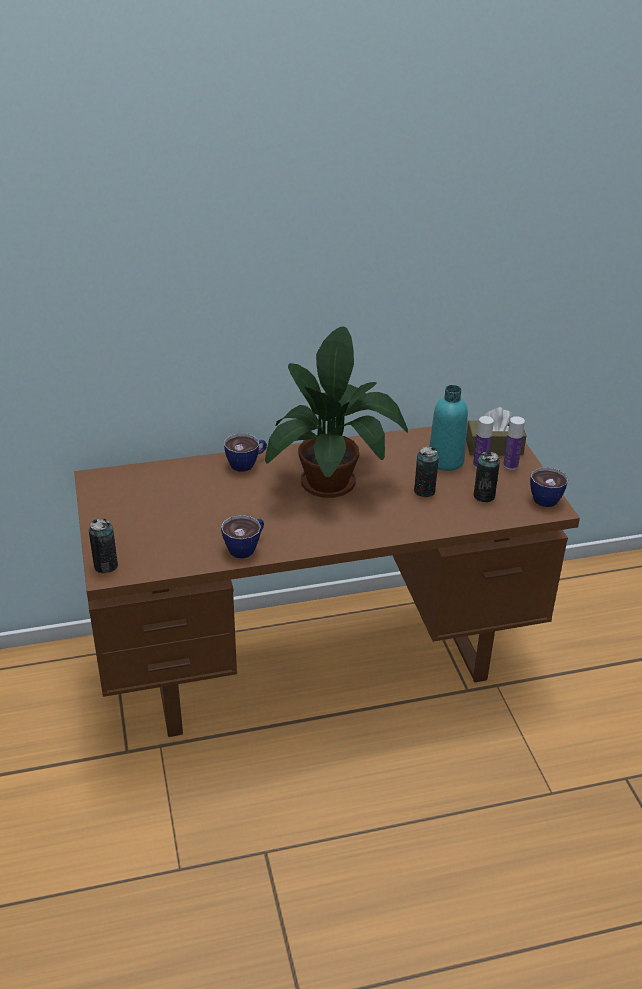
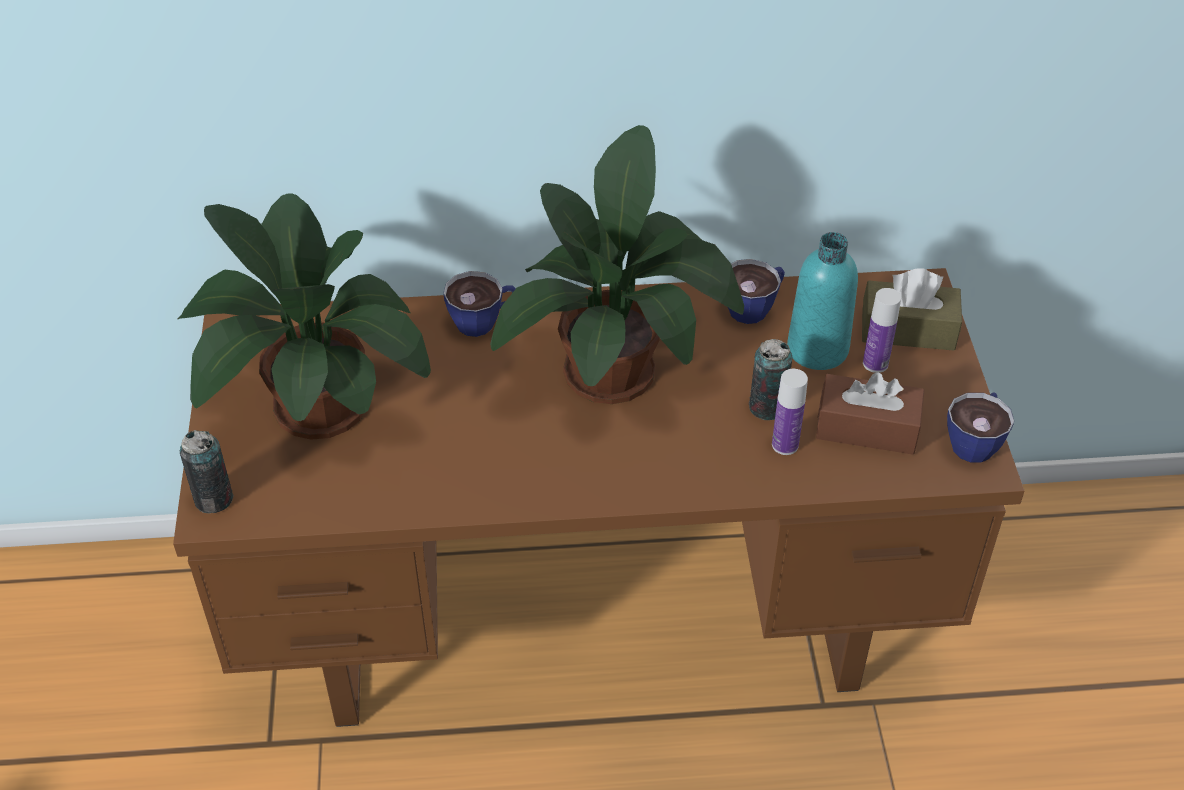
camera: 10 degrees right, 10 degrees up
cup [221,515,264,558] -> cup moved to [728,259,785,324]
can [474,451,500,502] -> brown tissue box [816,373,925,455]
bottle [503,416,525,470] -> bottle moved to [772,369,808,455]
none -> potted plant [178,193,431,440]

